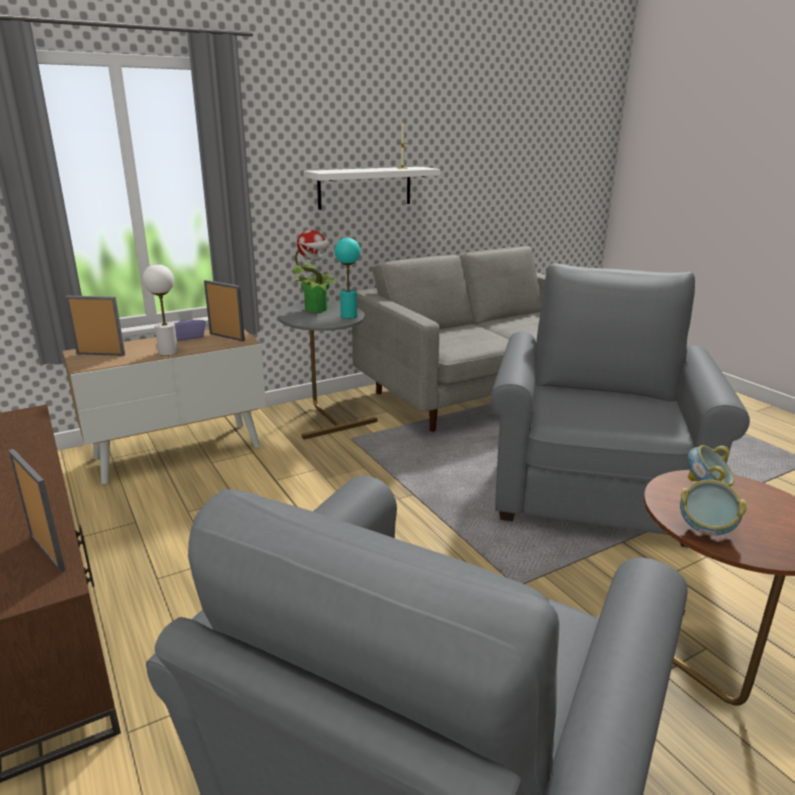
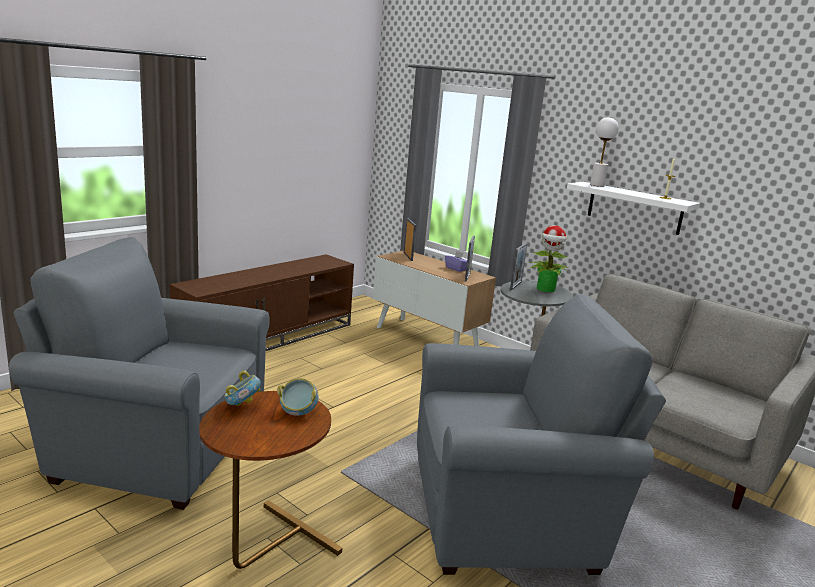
camera: 70 degrees right, 5 degrees down
picture frame [8,449,66,573] -> picture frame moved to [510,243,528,290]
white table lamp [143,264,178,356] -> white table lamp moved to [590,117,619,187]
turquoise table lamp [335,238,360,319] -> none

